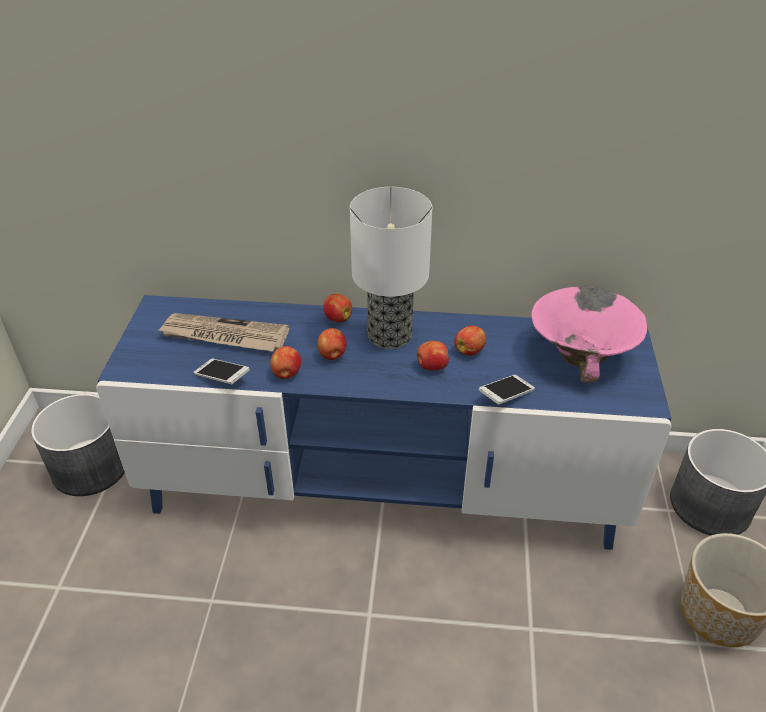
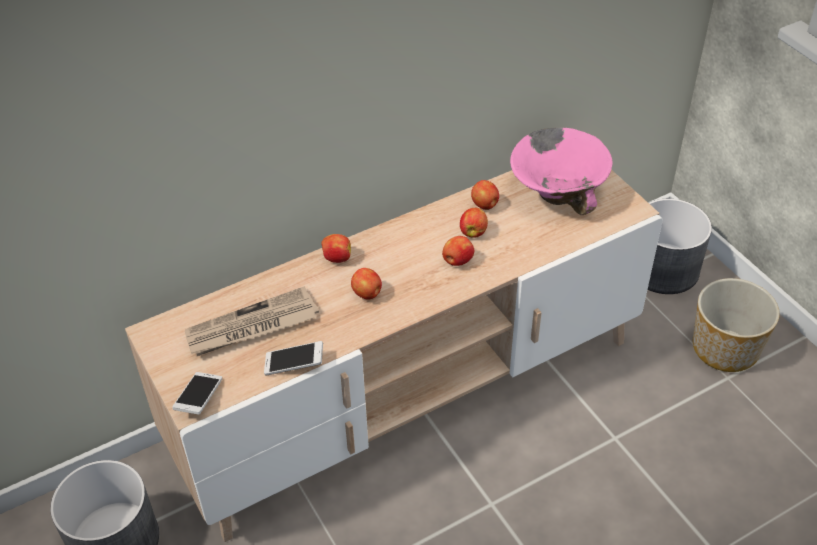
camera: 35 degrees left, 5 degrees up
blue tv stand [96,295,671,550] -> beige tv stand [125,170,663,542]
apple [270,346,301,379] -> apple moved to [471,180,499,210]
table lamp [350,187,432,349] -> none
phone [478,375,535,404] -> phone moved to [172,372,222,415]

